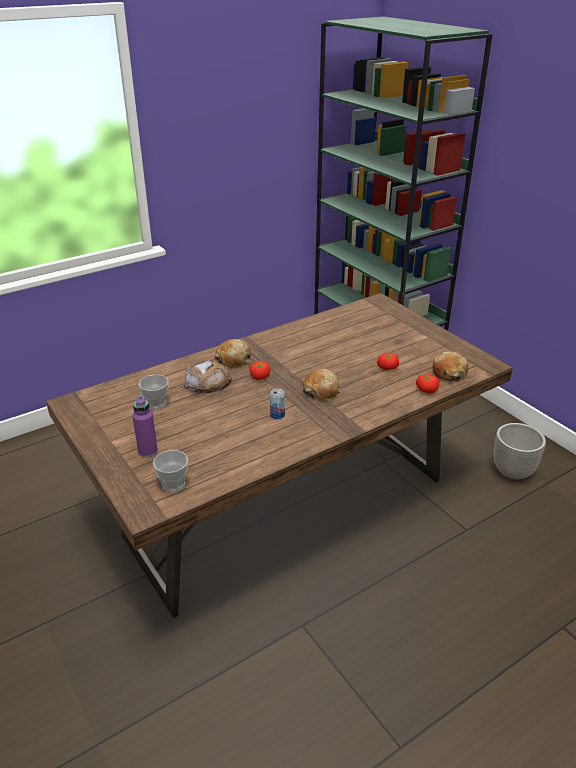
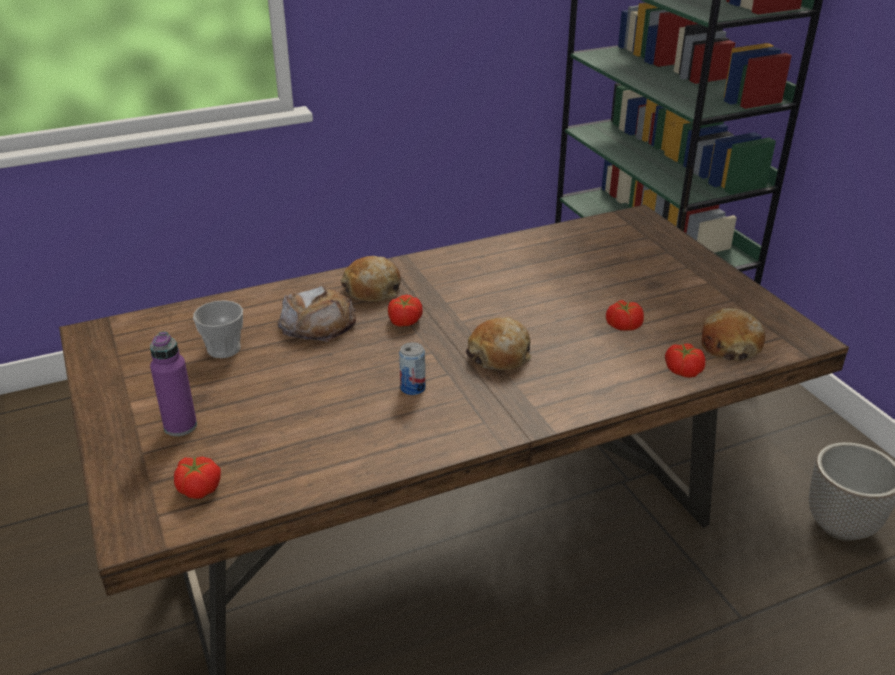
camera: 10 degrees right, 0 degrees up
cup [153,450,188,492] -> tomato [174,456,221,499]

